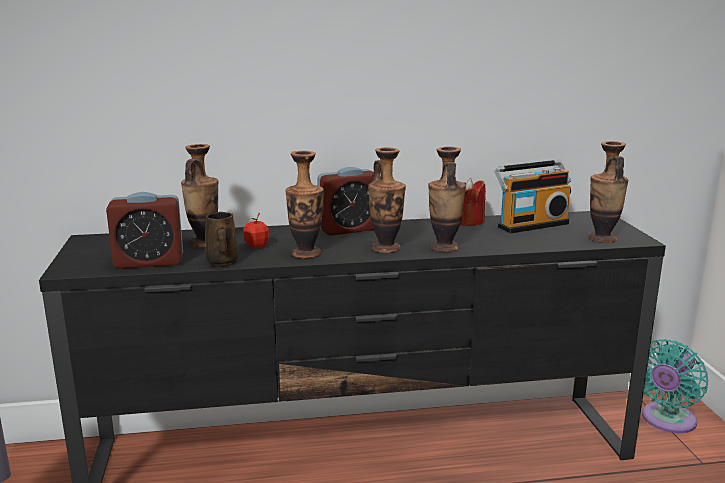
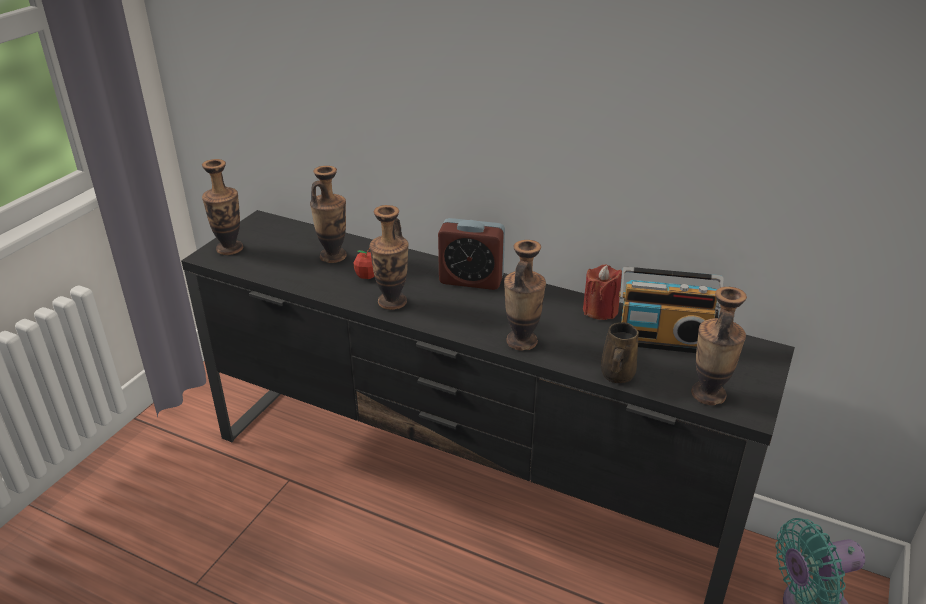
camera: 35 degrees right, 15 degrees up
alarm clock [106,192,183,269] -> none
brown mug [205,212,238,267] -> brown mug moved to [601,322,639,383]
vase [368,148,406,253] -> vase moved to [202,159,243,255]

